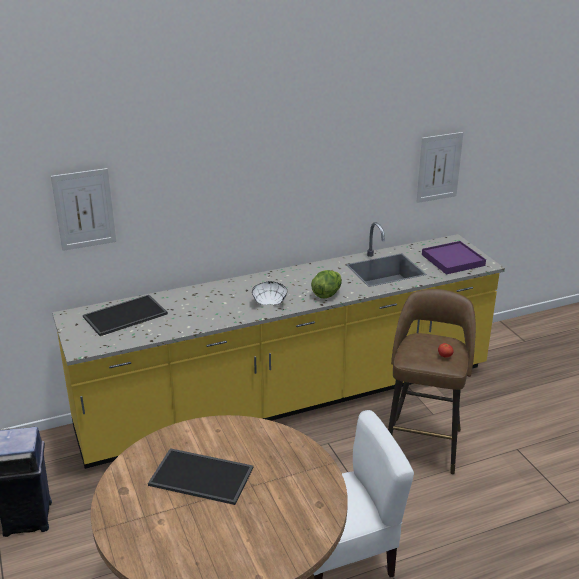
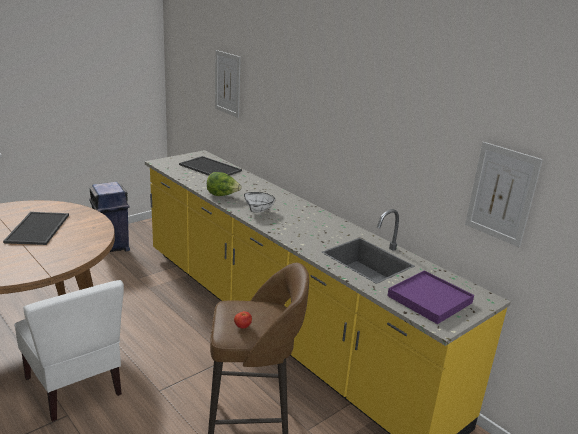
camera: 70 degrees right, 5 degrees down
lettuce [311,270,342,299] -> lettuce moved to [207,172,241,196]

